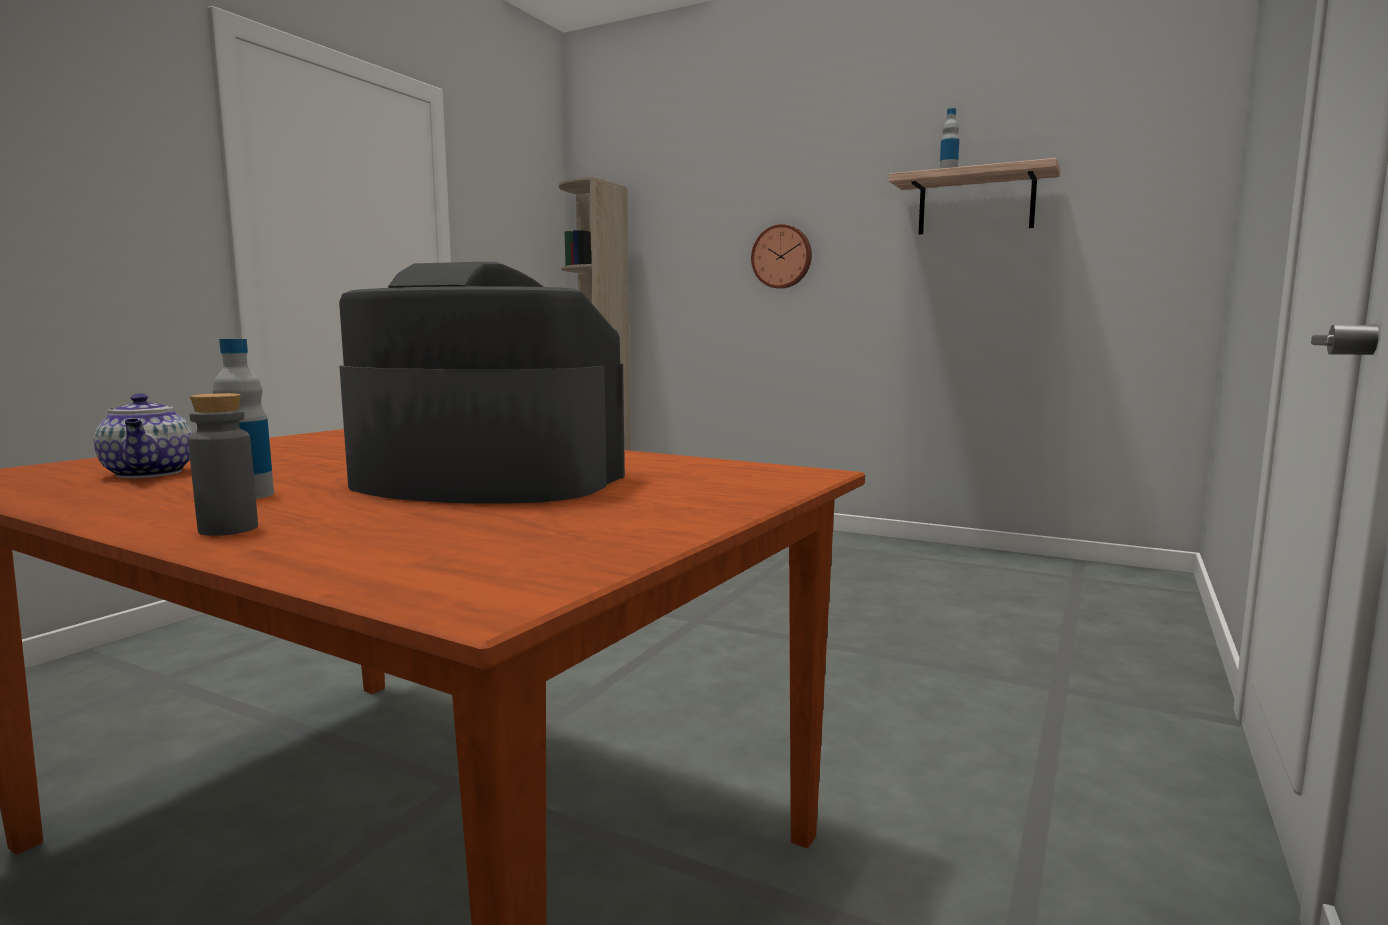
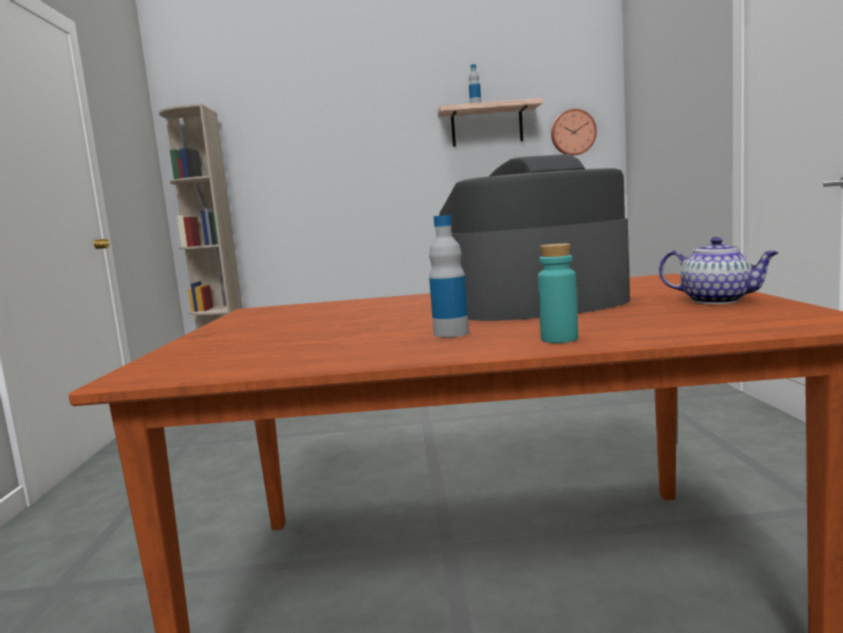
camera: 30 degrees left, 0 degrees up
teapot [94,393,193,478] -> teapot moved to [659,237,779,304]
grey bottle [188,393,258,536] -> turquoise bottle [538,243,578,343]
wall clock [751,224,812,289] -> wall clock moved to [551,109,597,156]

